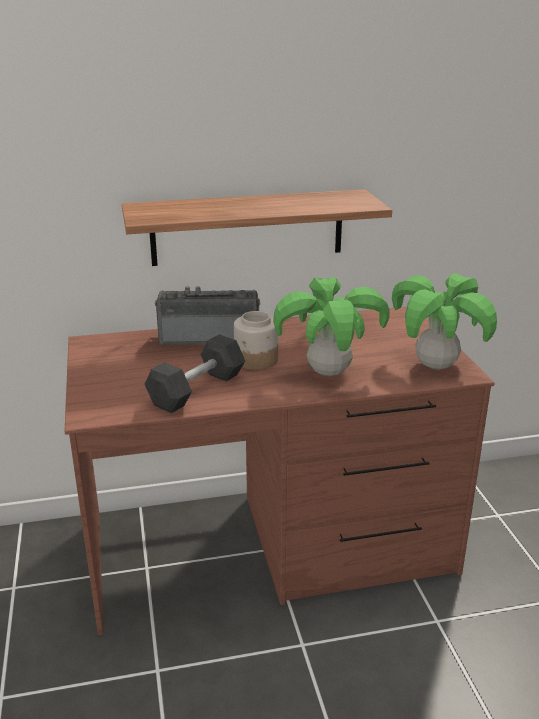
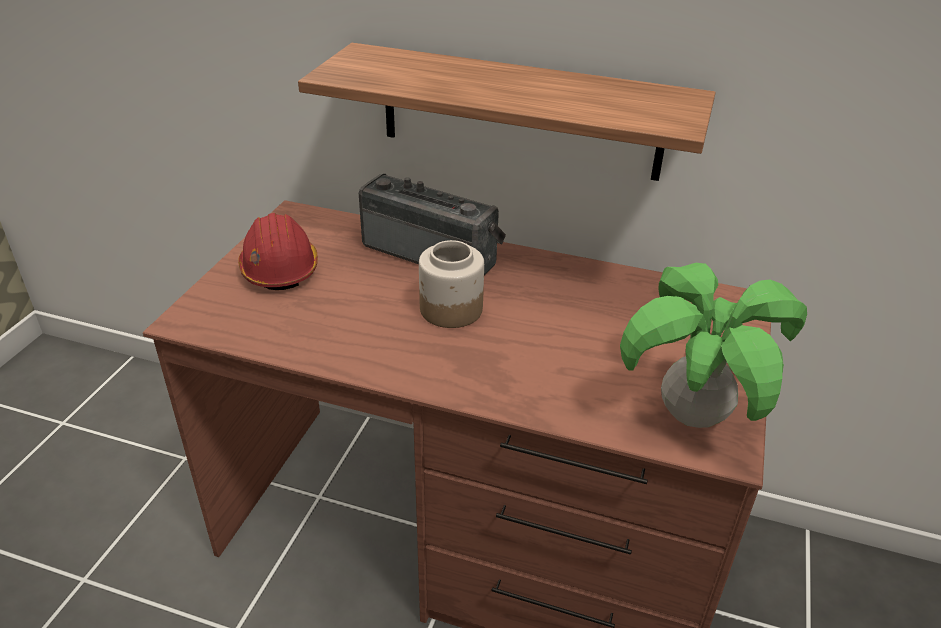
camera: 30 degrees right, 10 degrees up
grey dumbbell [145,334,245,413] -> none
potted plant [273,277,390,376] -> none
none -> red hard hat [238,213,318,290]

